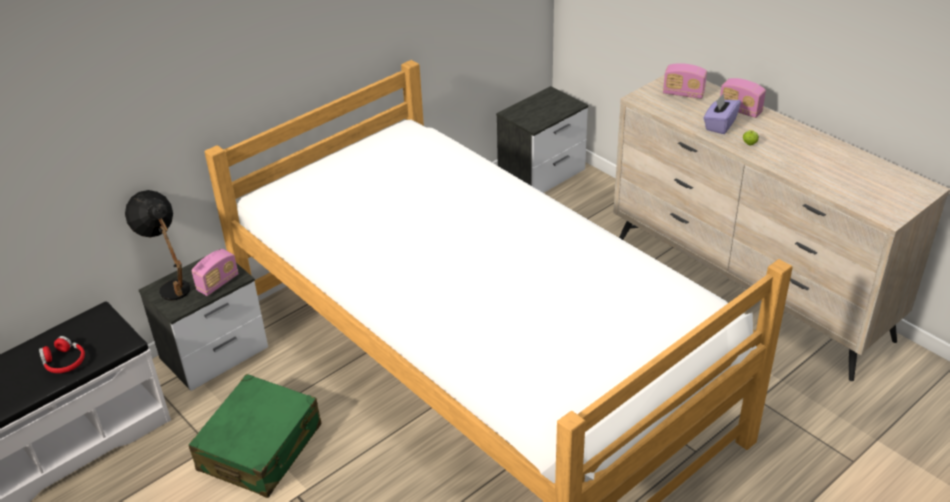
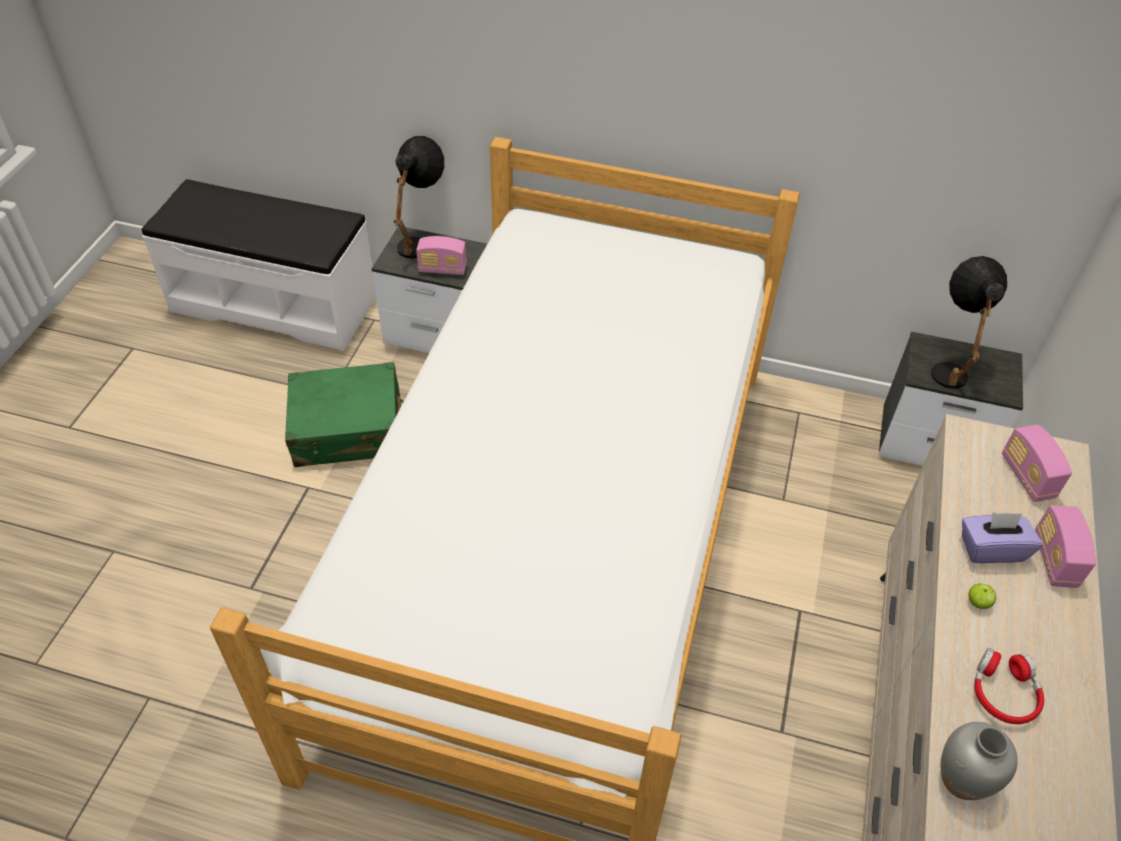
camera: 55 degrees right, 10 degrees up
red headphones [39,336,85,373] -> red headphones moved to [974,648,1044,724]
none -> black table lamp [931,256,1007,389]
none -> grey vase [940,722,1018,800]

